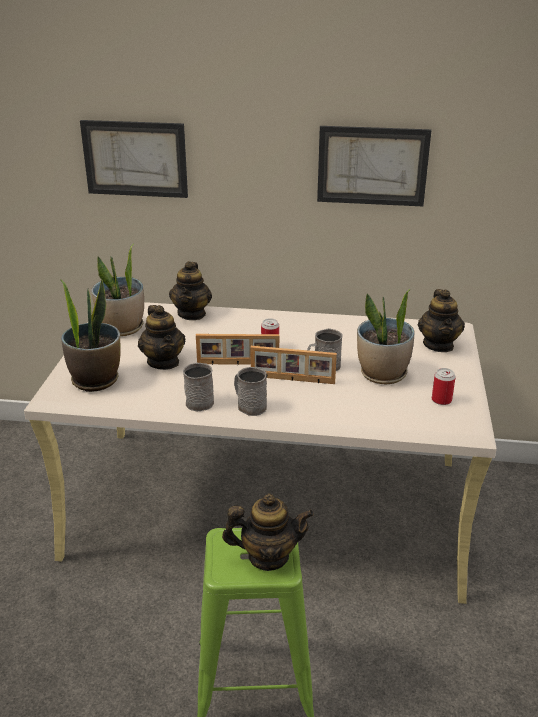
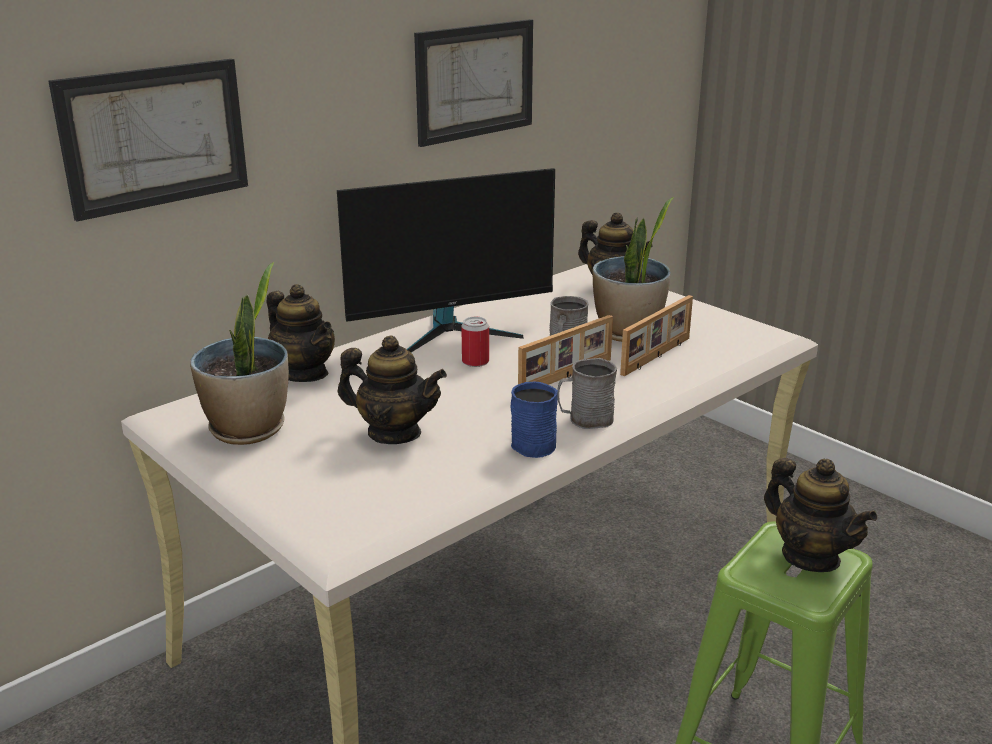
camera: 50 degrees left, 5 degrees down
potted plant [60,279,120,392] -> none
grey mug [183,363,214,412] -> blue mug [511,382,558,458]
picture frame [196,334,279,365] -> picture frame moved to [620,295,693,376]
teapot [222,494,314,571] -> teapot turned 105 degrees clockwise [764,458,877,572]
can [432,368,456,405] -> none
none -> monitor [337,168,555,352]

